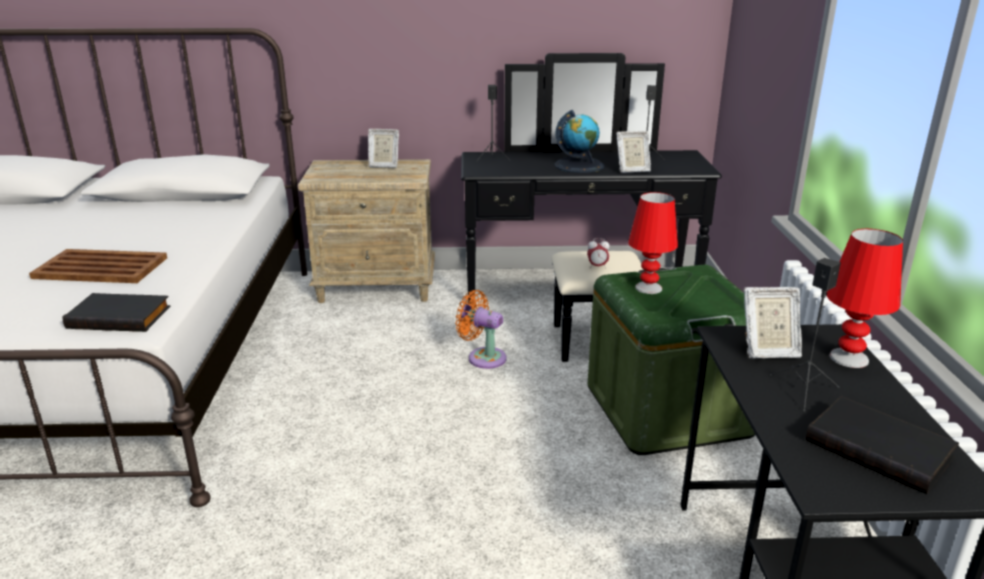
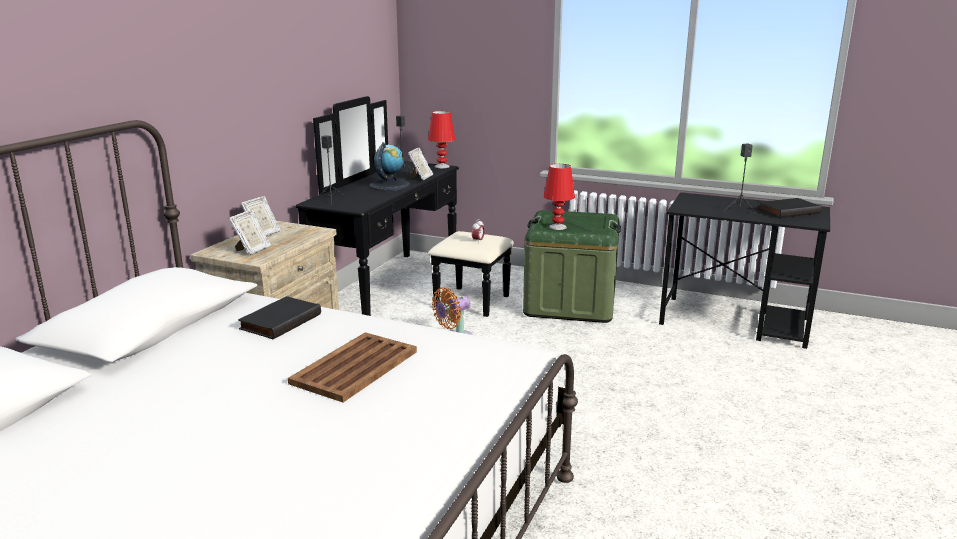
camera: 65 degrees left, 5 degrees down
black book [63,293,170,332] -> black book moved to [238,296,321,339]
picture frame [743,287,802,359] -> picture frame moved to [229,210,271,255]
red table lamp [827,229,903,368] -> red table lamp moved to [428,111,455,168]

